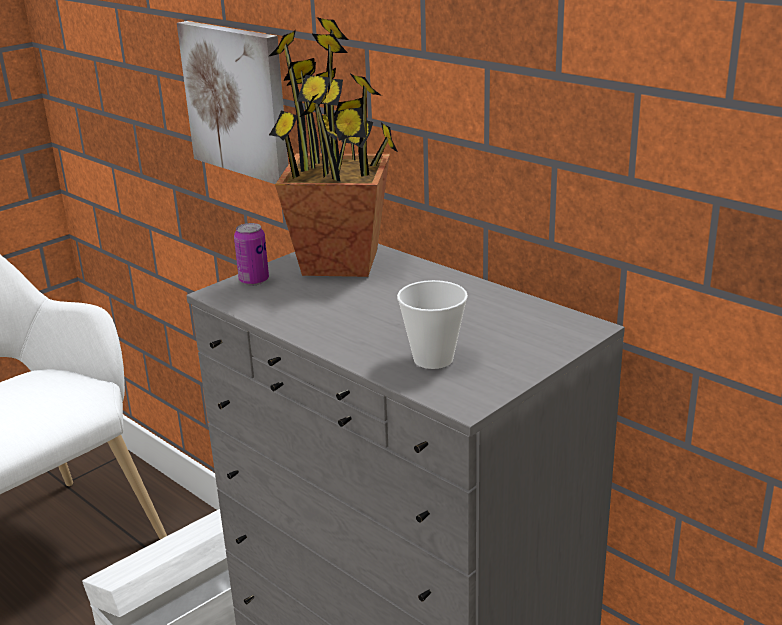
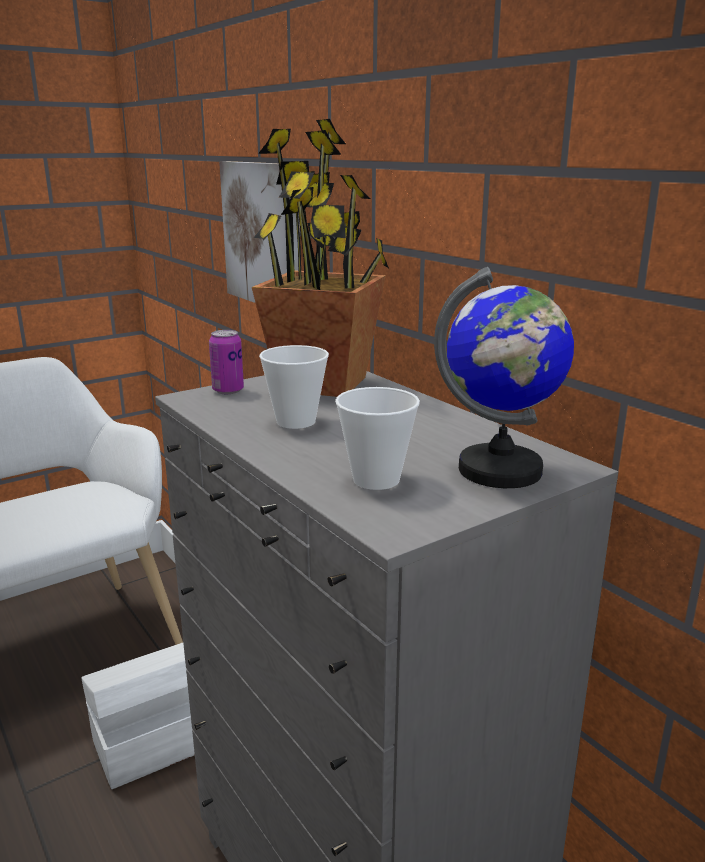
camera: 10 degrees right, 5 degrees down
none -> cup [259,345,329,429]
none -> globe [434,267,574,488]

